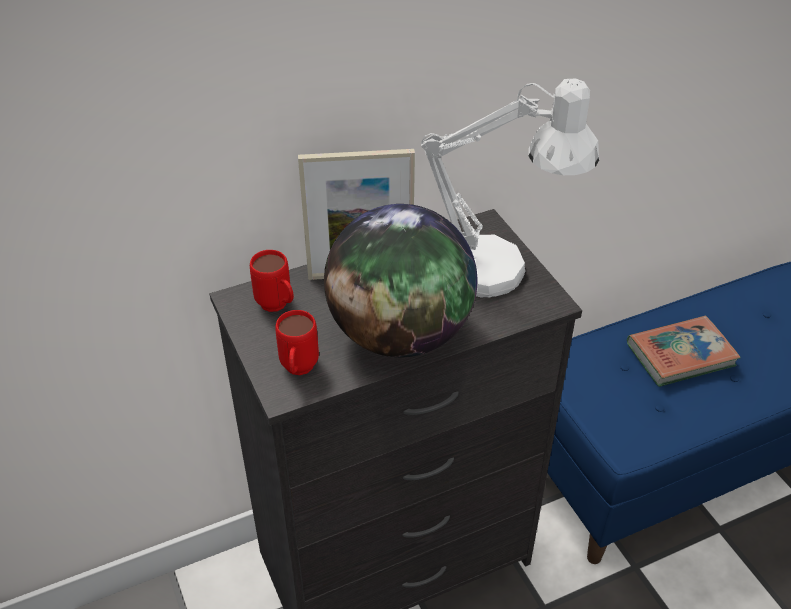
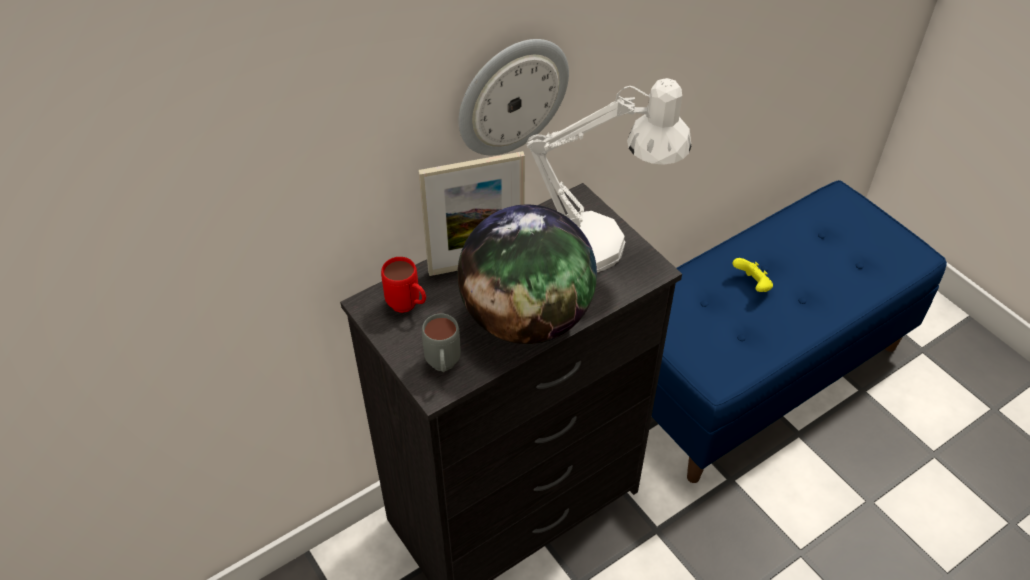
camera: 10 degrees left, 5 degrees up
red mug [275,310,319,375] -> grey mug [422,313,461,372]
book [627,316,741,387] -> yellow game controller [732,258,773,292]
none -> wall clock [459,39,569,155]

